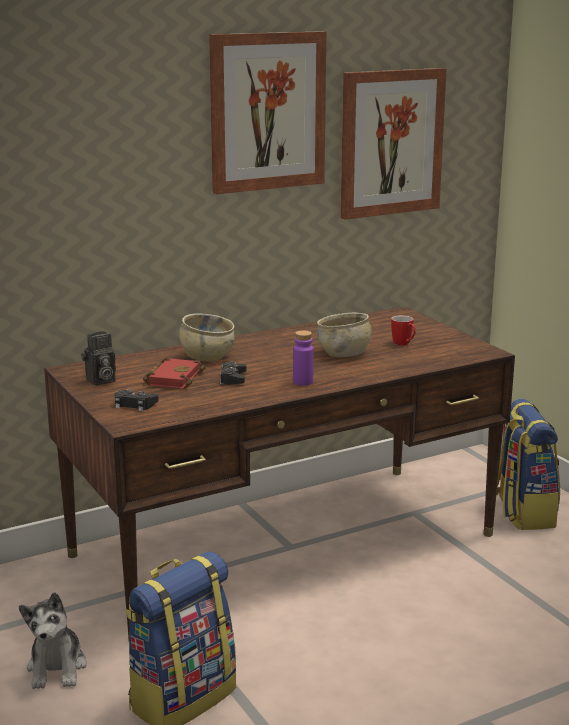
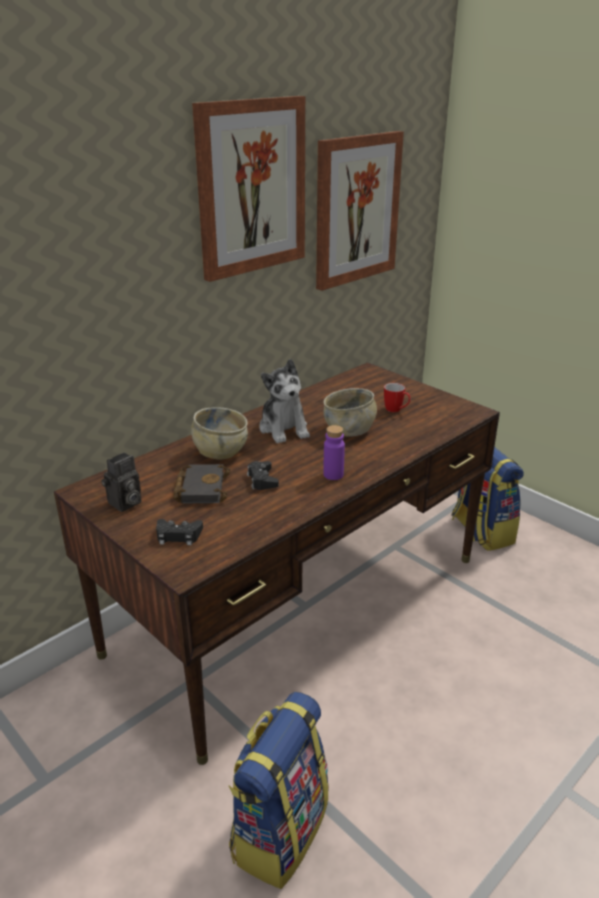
camera: 15 degrees left, 10 degrees up
plush toy [19,592,87,689] -> plush toy moved to [259,359,310,443]
red book [143,357,206,389] -> black book [173,464,230,504]

